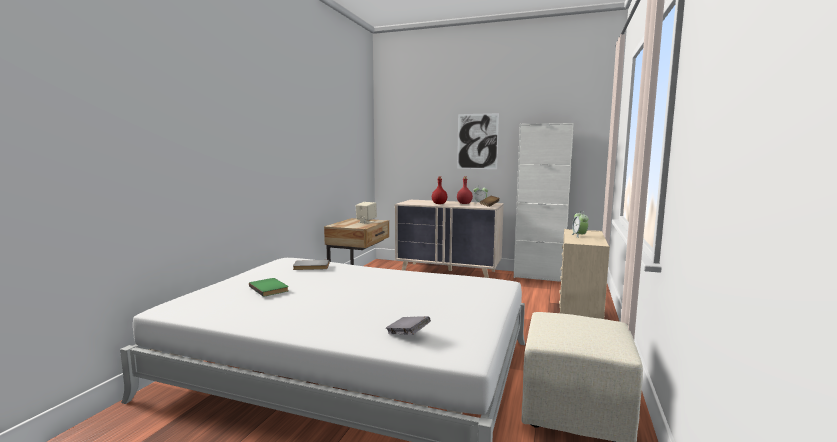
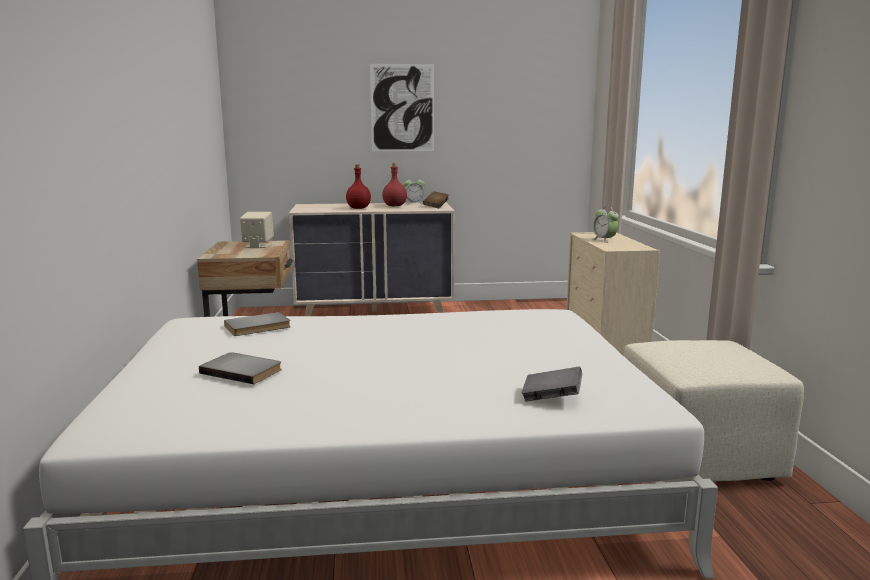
camera: 25 degrees left, 5 degrees up
green book [249,278,289,297] -> grey book [199,352,282,384]
white cabinet [514,123,574,282] -> none

